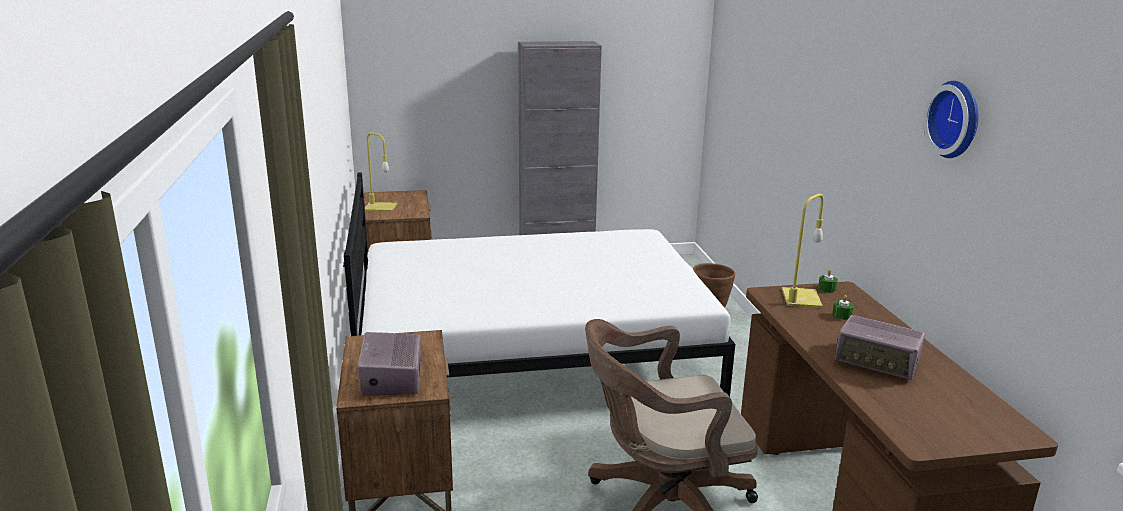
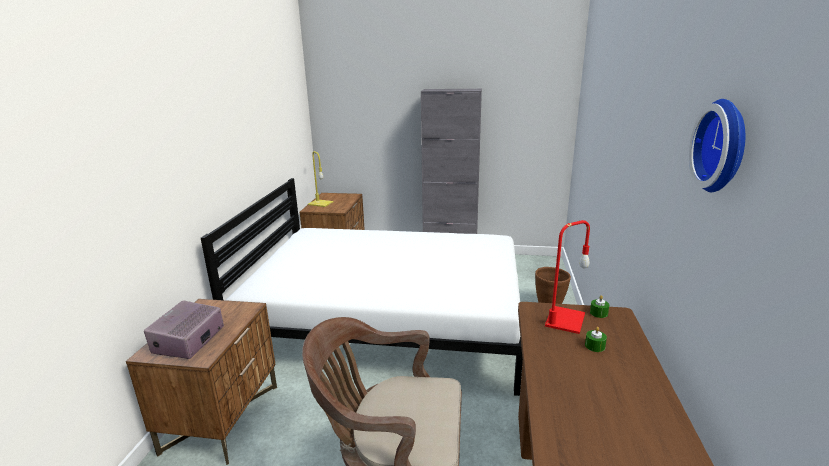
camera: 20 degrees right, 0 degrees up
yellow table lamp [782,194,824,308] -> red table lamp [545,220,590,334]
radio [835,315,925,380] -> none

